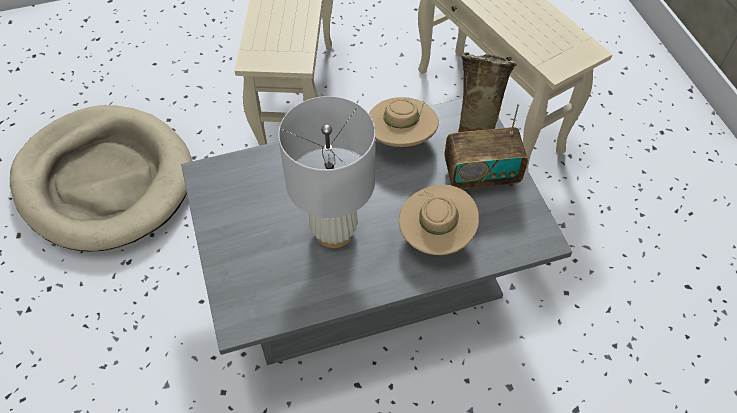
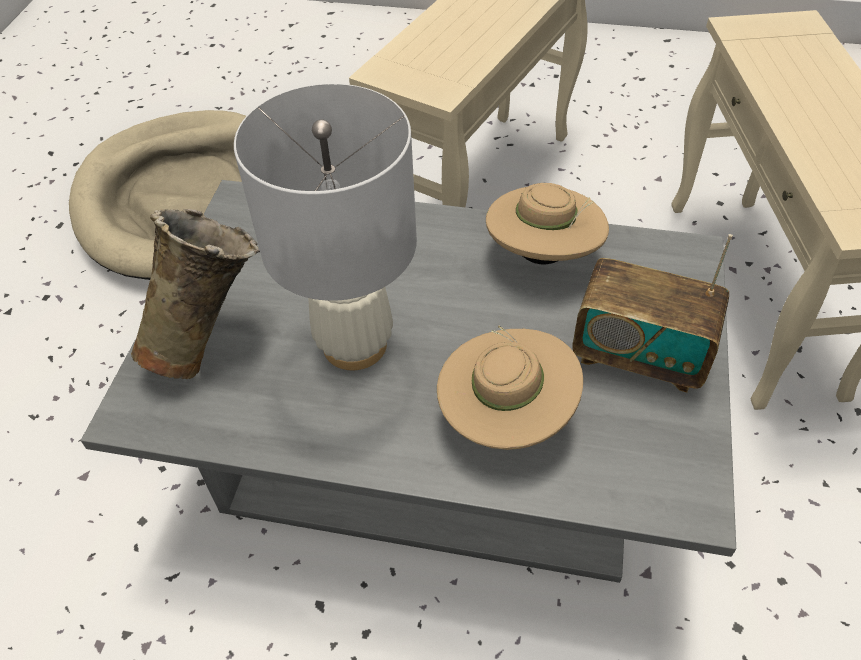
camera: 30 degrees right, 5 degrees down
beige vase [458,52,517,132] -> beige vase moved to [131,209,260,379]

